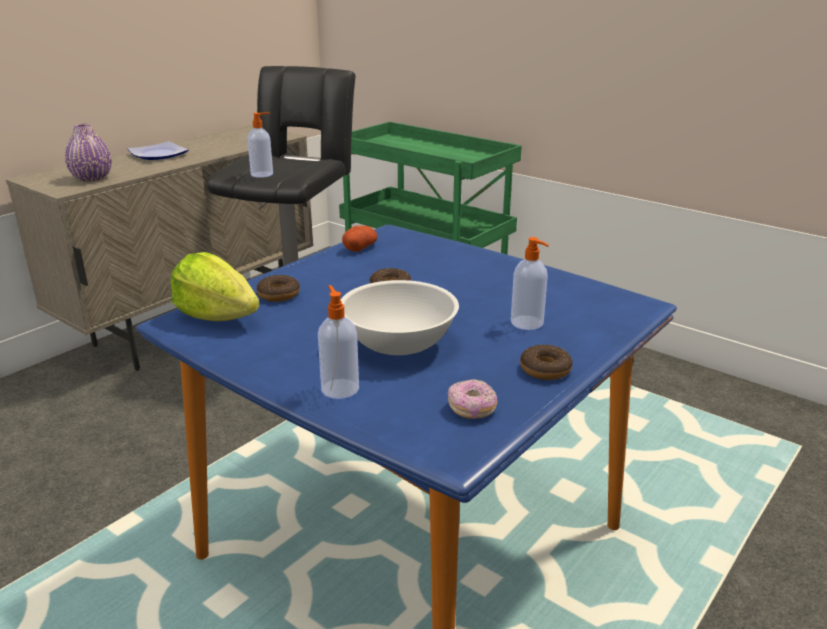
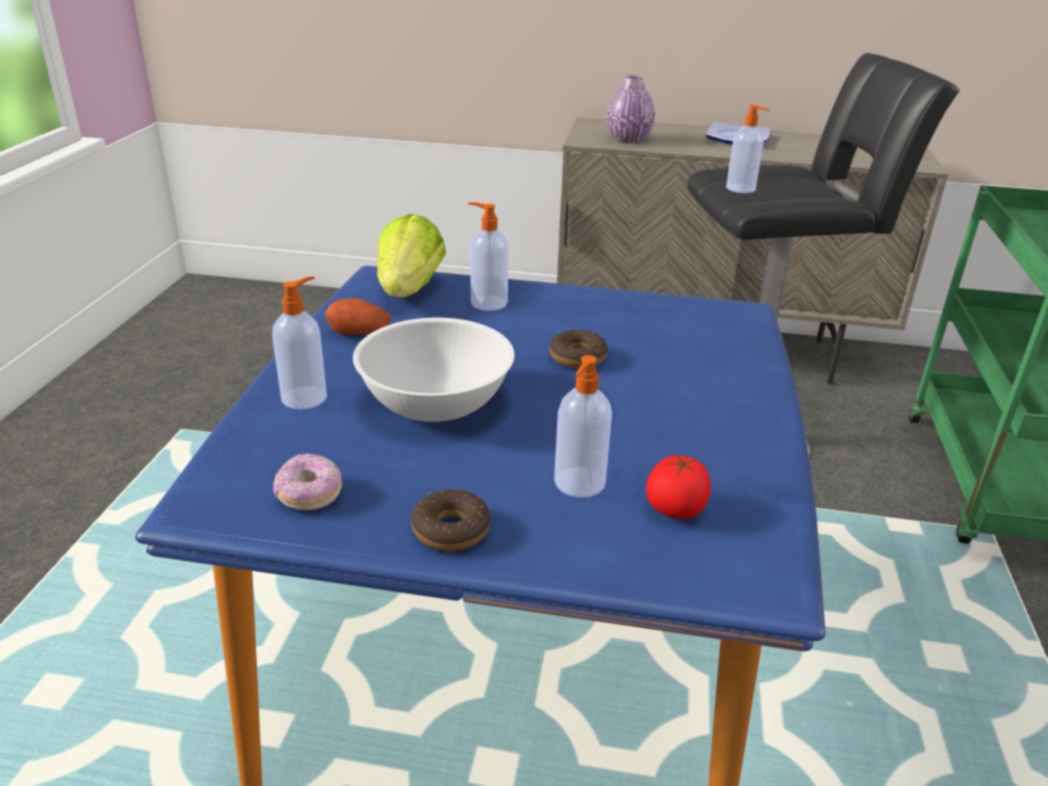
camera: 60 degrees right, 5 degrees up
donut [256,275,300,302] -> soap dispenser [468,202,509,311]
potato [342,226,377,252] -> potato moved to [325,298,391,335]
none -> tomato [646,454,711,519]

